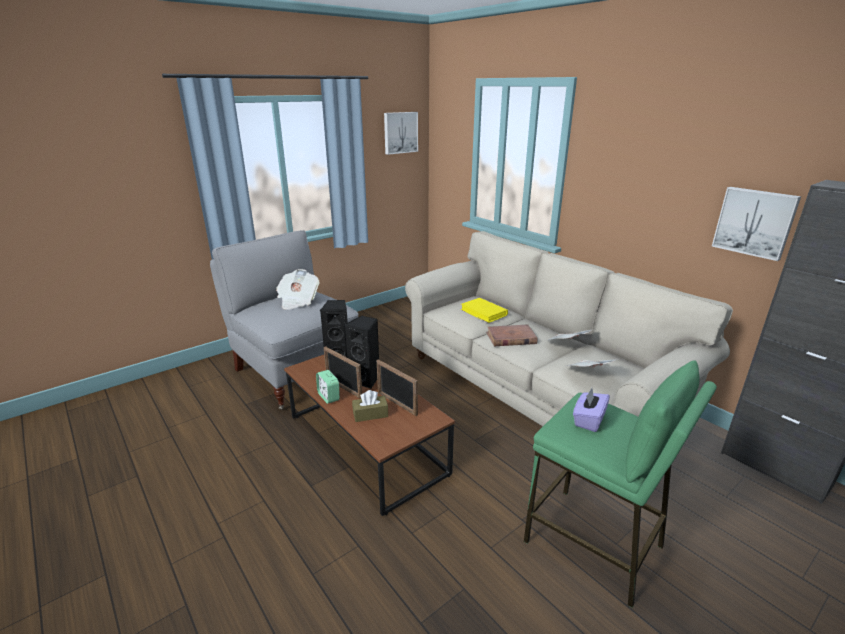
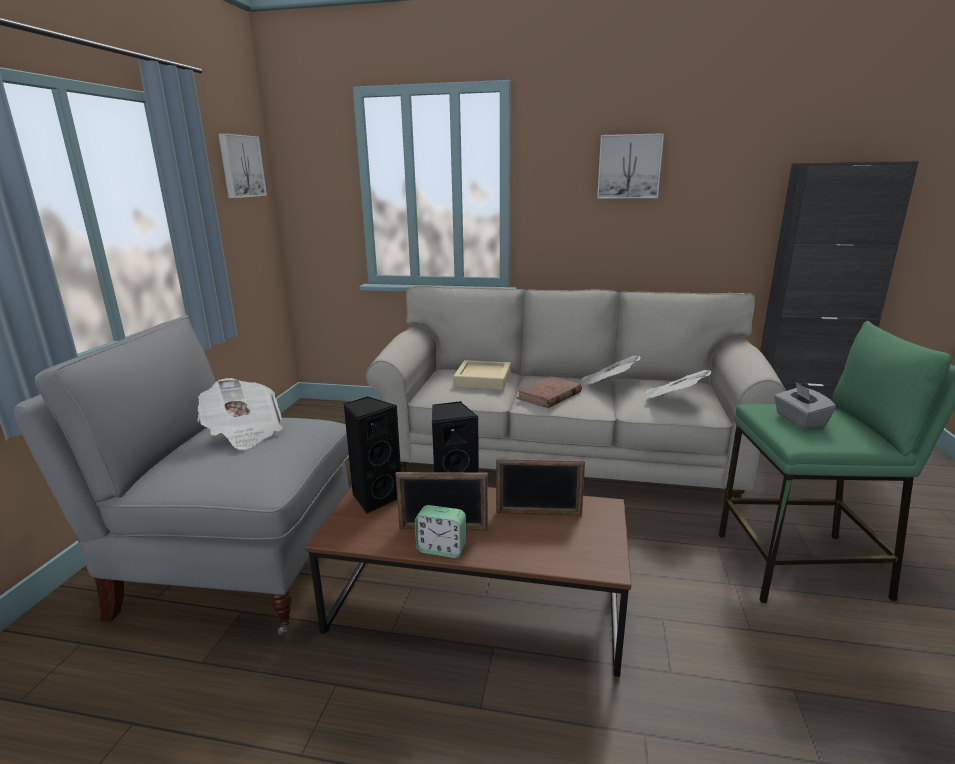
camera: 40 degrees left, 5 degrees down
brown tissue box [352,390,388,422] -> none
yellow book [461,298,508,323] -> beige tray [453,360,511,390]
purple tissue box [573,388,610,432] -> grey tissue box [774,382,836,429]
picture [712,187,801,261] -> picture moved to [597,133,664,199]

